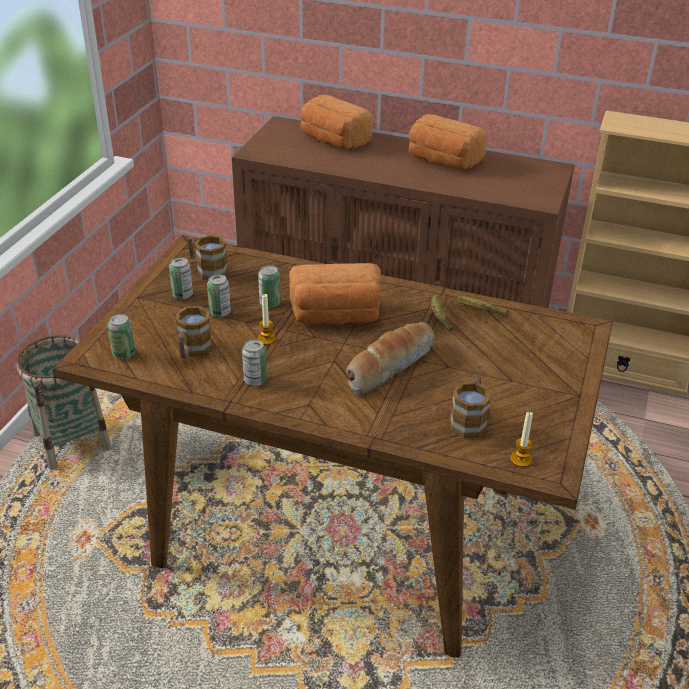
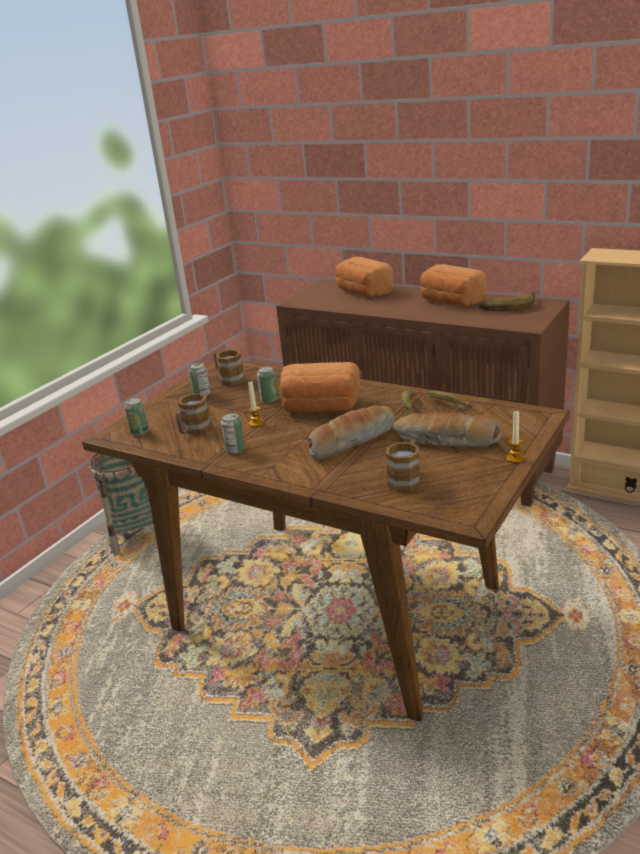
camera: 15 degrees right, 10 degrees down
can [207,274,231,317] -> none
candle [510,412,533,467] -> candle moved to [506,410,525,463]
none -> bread [393,412,502,447]
none -> banana [479,291,535,311]

